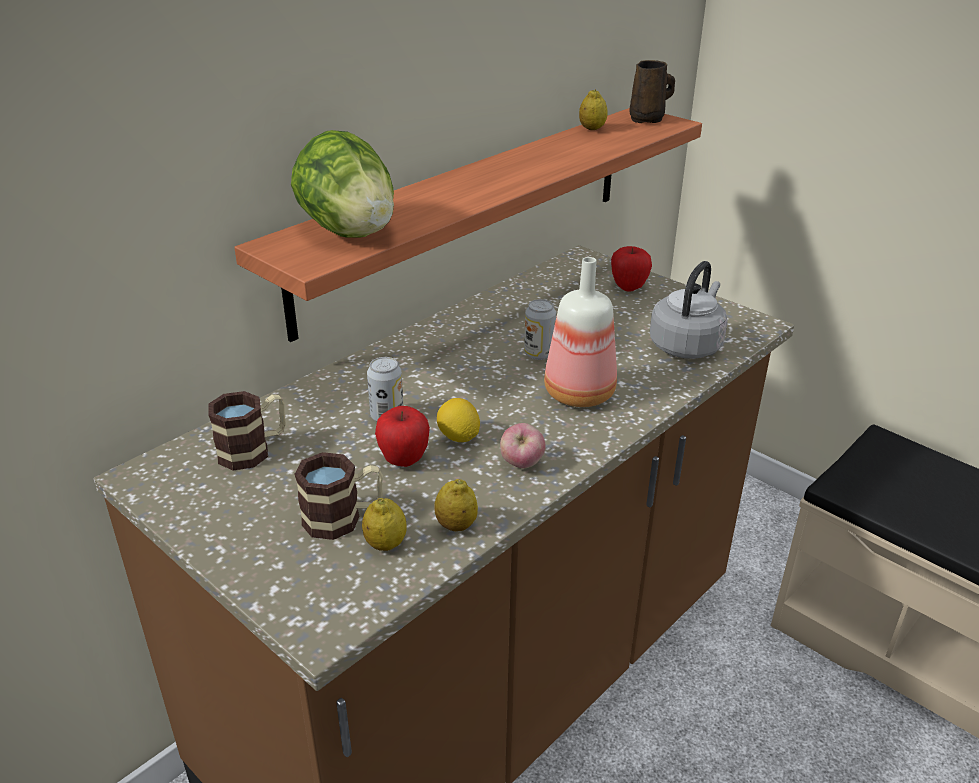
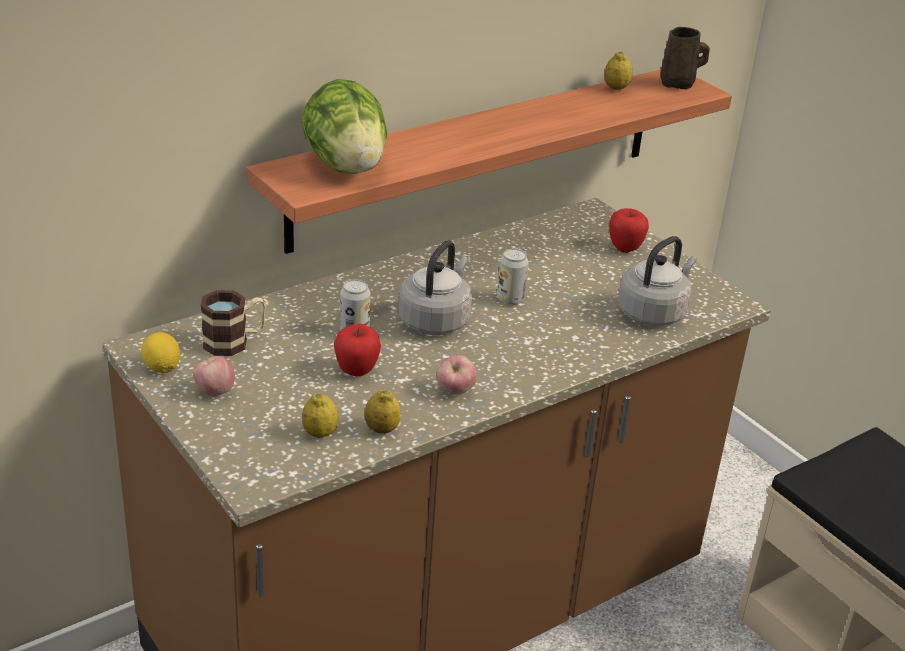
camera: 10 degrees right, 0 degrees up
mug [294,452,383,540] -> none
lemon [437,398,480,442] -> lemon moved to [141,332,180,373]
bottle [544,257,617,407] -> none
none -> apple [193,357,235,396]
none -> grey kettle [399,240,472,335]

